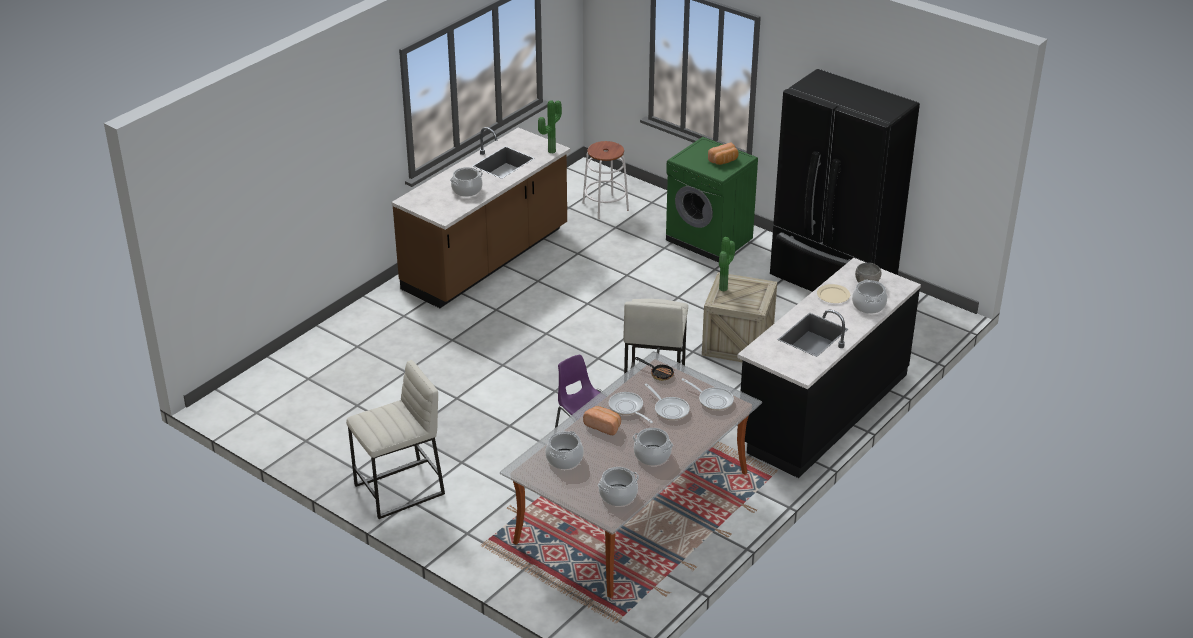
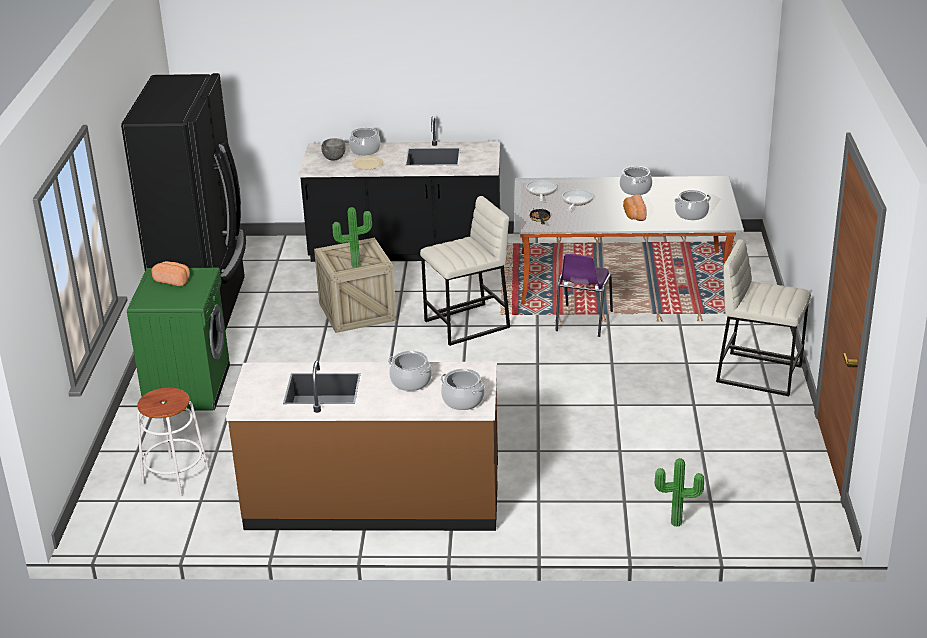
camera: 125 degrees left, 5 degrees down
potted plant [538,100,562,153] -> potted plant moved to [655,458,704,527]
cooking pot [598,467,639,506] -> cooking pot moved to [441,369,485,410]
frying pan [609,392,653,423] -> none

